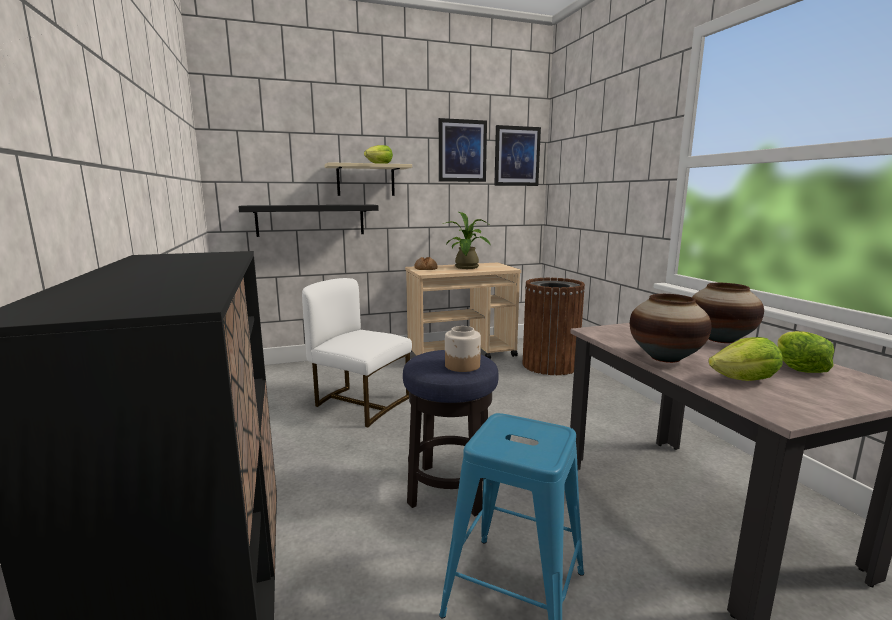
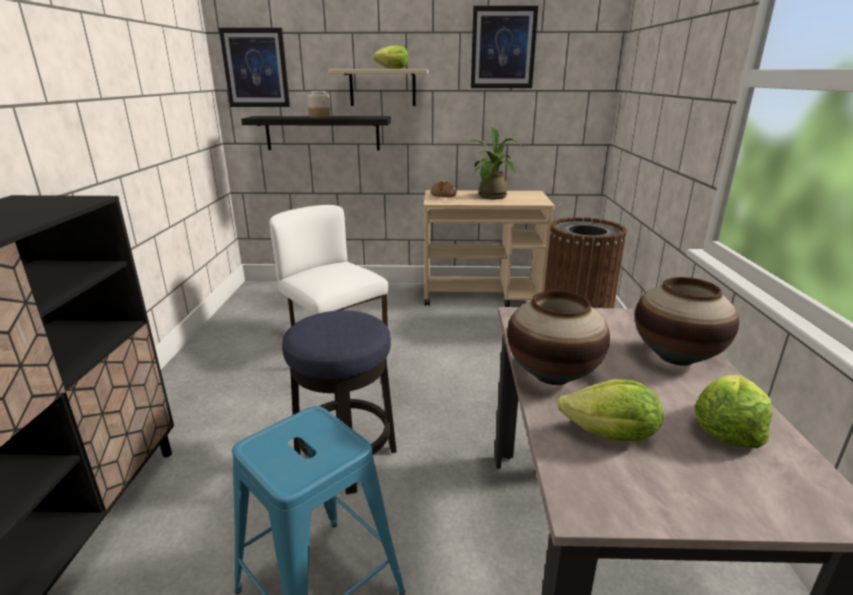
camera: 20 degrees right, 10 degrees up
jar [445,326,481,372] -> jar moved to [307,91,331,118]
picture [494,125,541,186] -> picture moved to [219,28,290,107]

